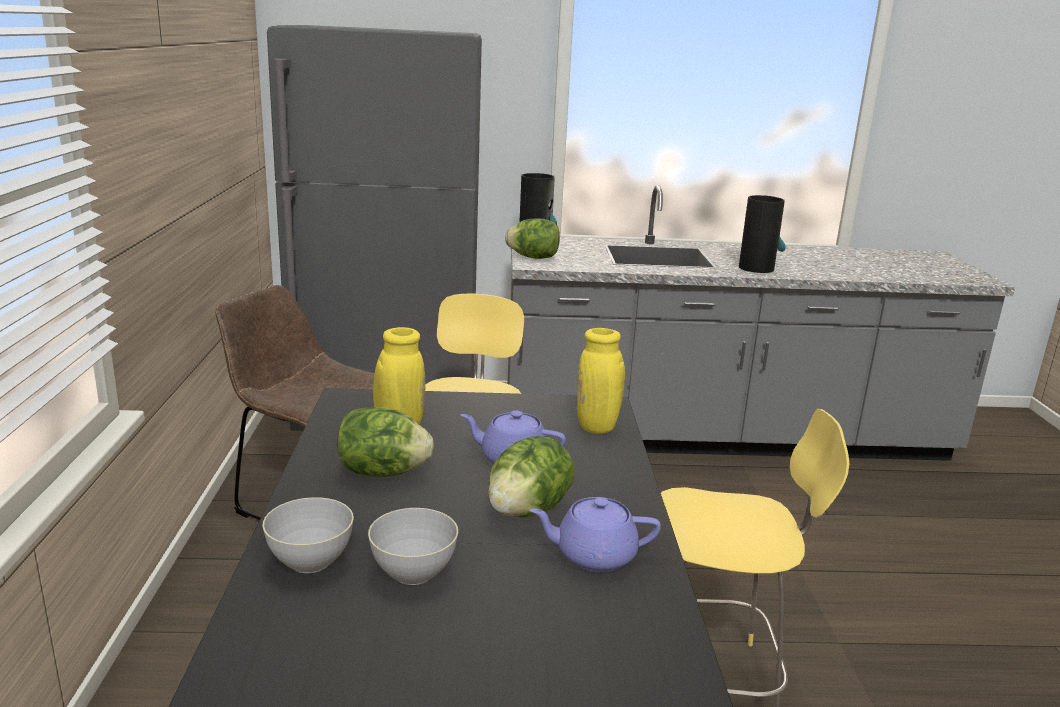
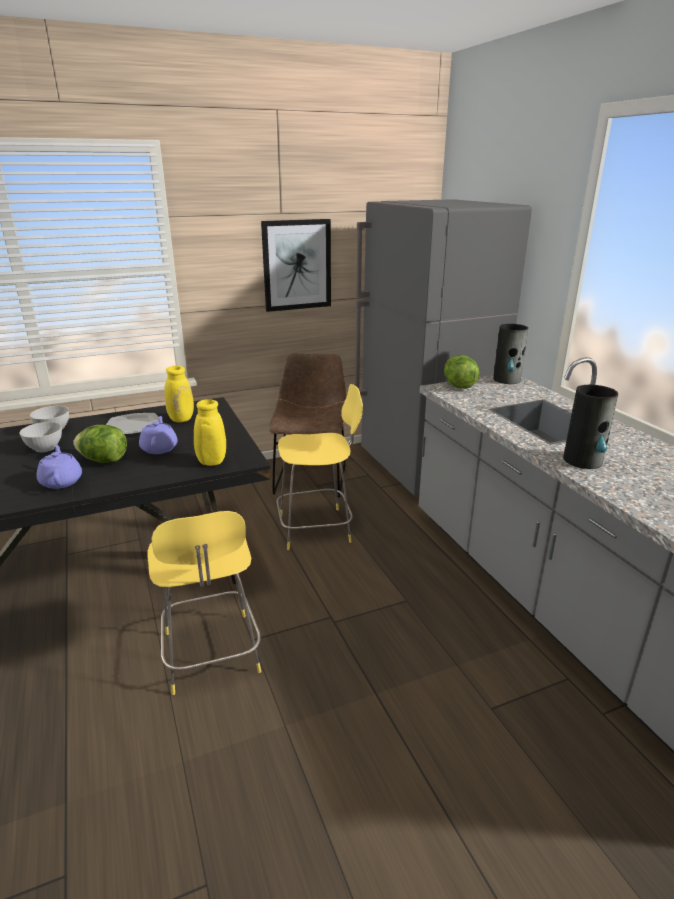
camera: 70 degrees right, 5 degrees up
lettuce [337,407,434,477] -> plate [106,413,159,434]
none -> picture [261,219,331,312]

